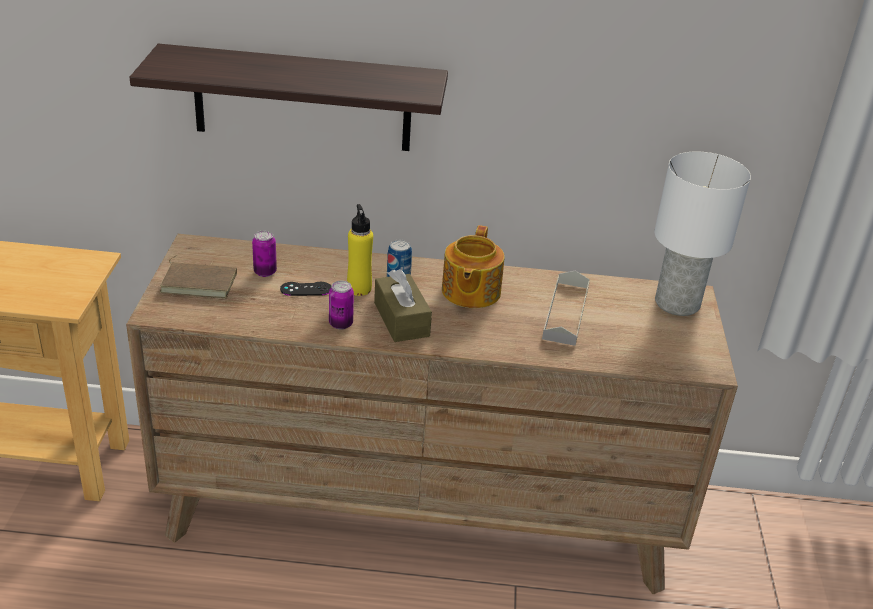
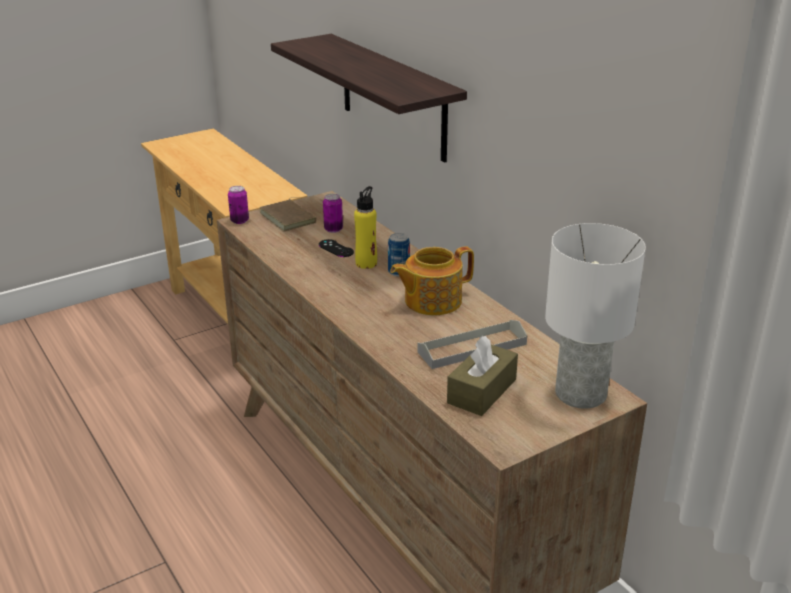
camera: 55 degrees right, 5 degrees down
can [329,281,354,330] -> can moved to [228,186,249,224]
brown tissue box [374,269,432,342] -> brown tissue box moved to [447,336,518,416]

